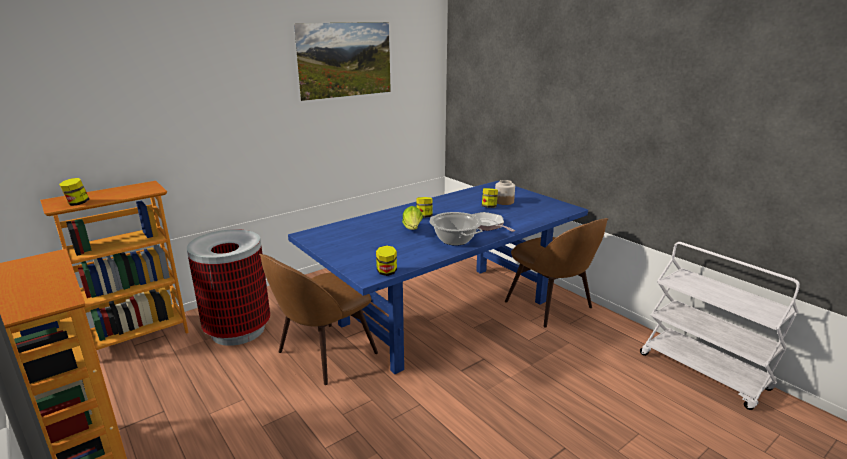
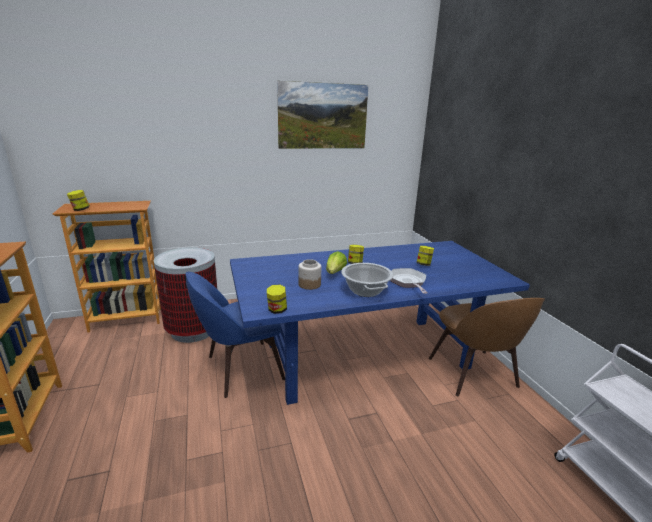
camera: 20 degrees right, 0 degrees up
brown chair [259,254,378,385] -> blue chair [185,272,285,398]
jar [495,180,515,205] -> jar moved to [298,259,321,290]

